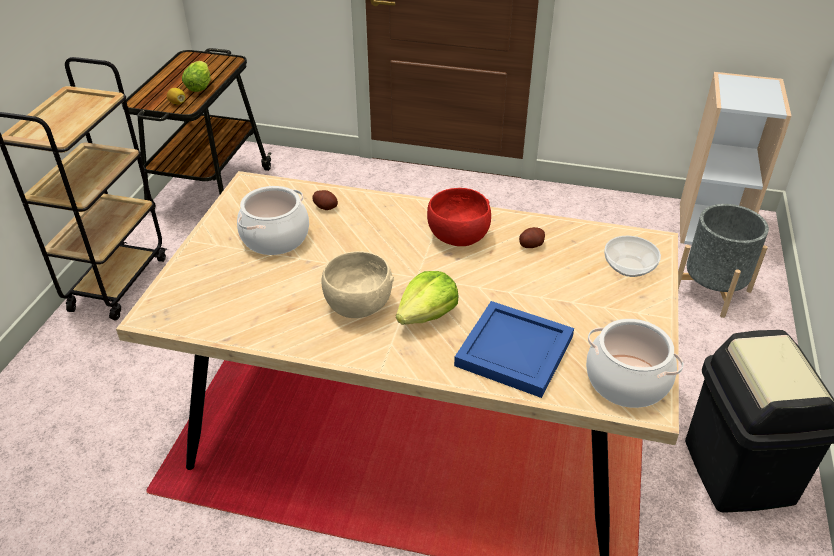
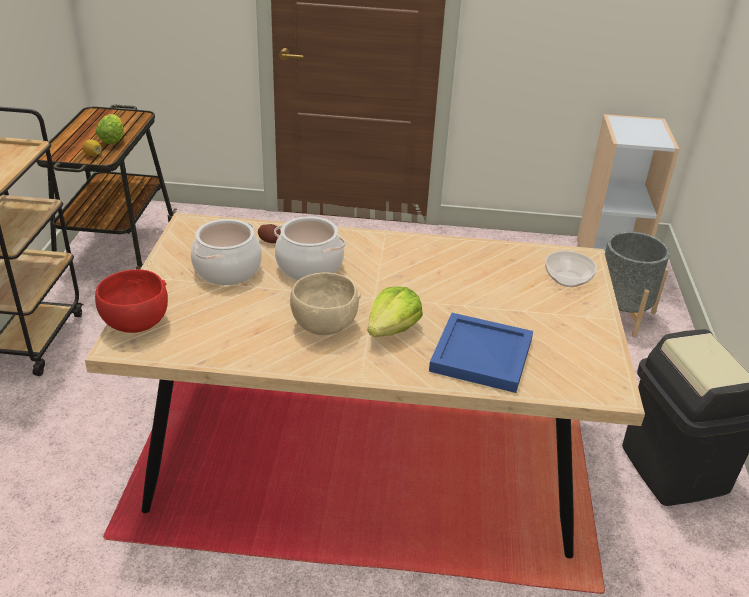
camera: 10 degrees left, 5 degrees down
red bowl [427,188,491,246] -> red bowl moved to [95,269,168,333]
potato [519,227,545,248] -> none
cooking pot [586,319,684,408] -> cooking pot moved to [274,216,345,280]

